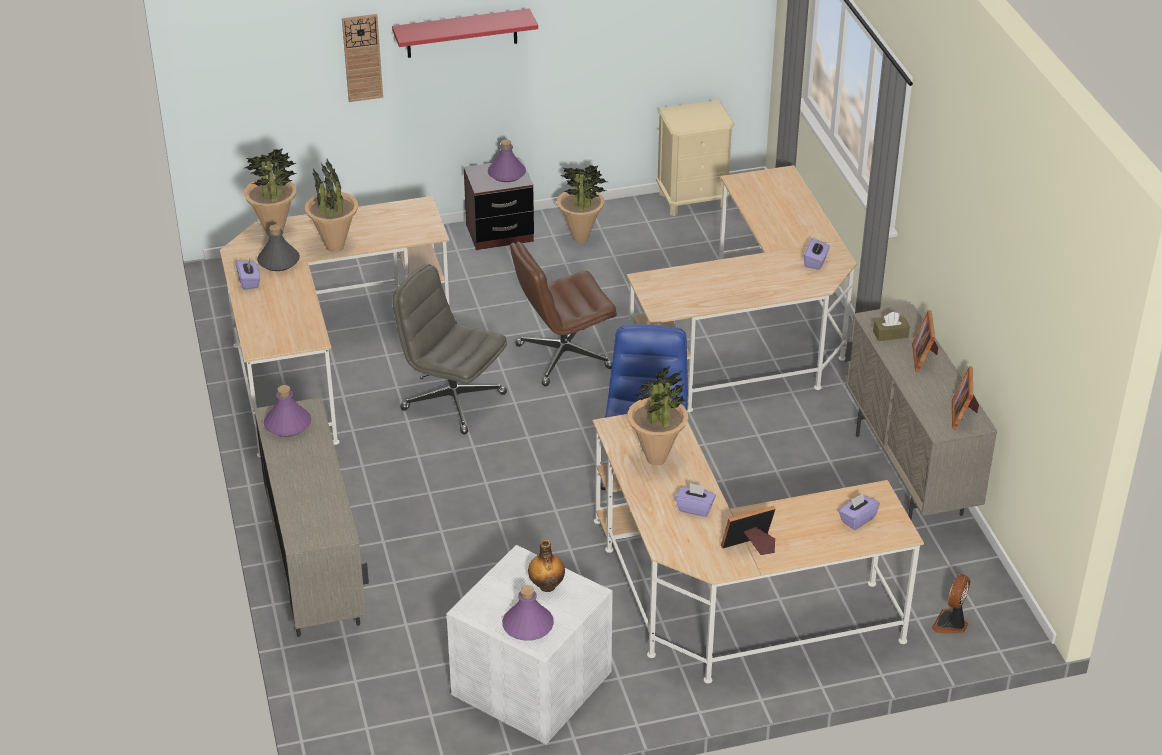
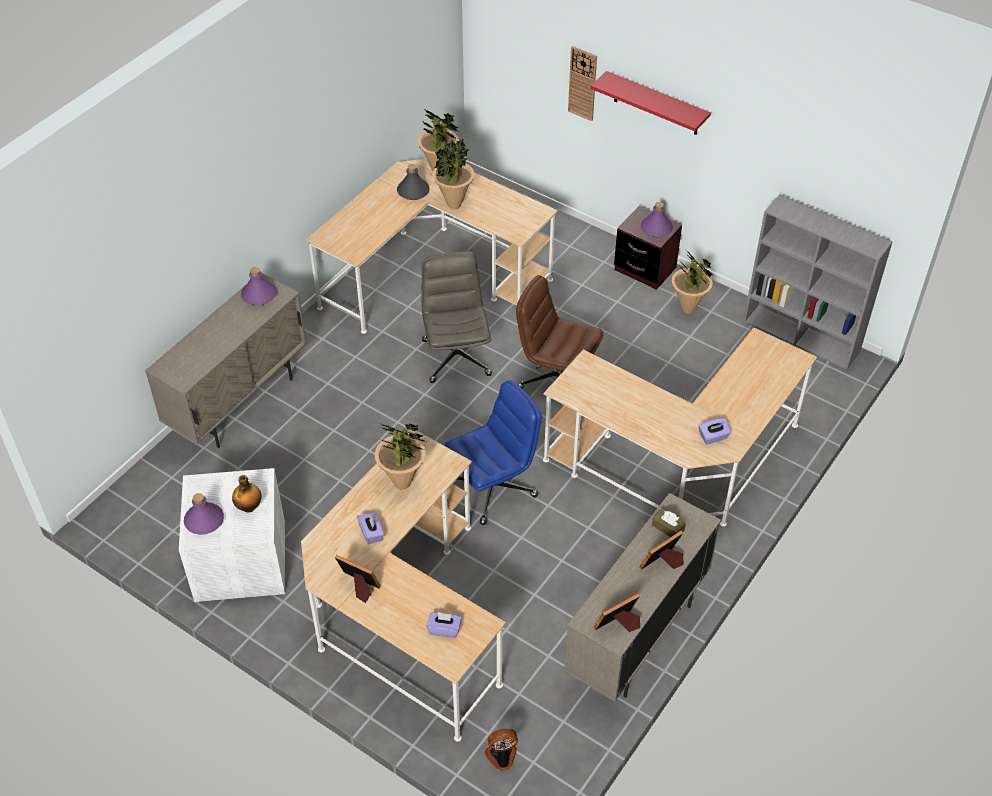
camera: 50 degrees right, 10 degrees up
purple tissue box [236,258,260,290] -> none
beige nightstand [656,100,735,216] -> grey bookcase [743,194,893,370]

